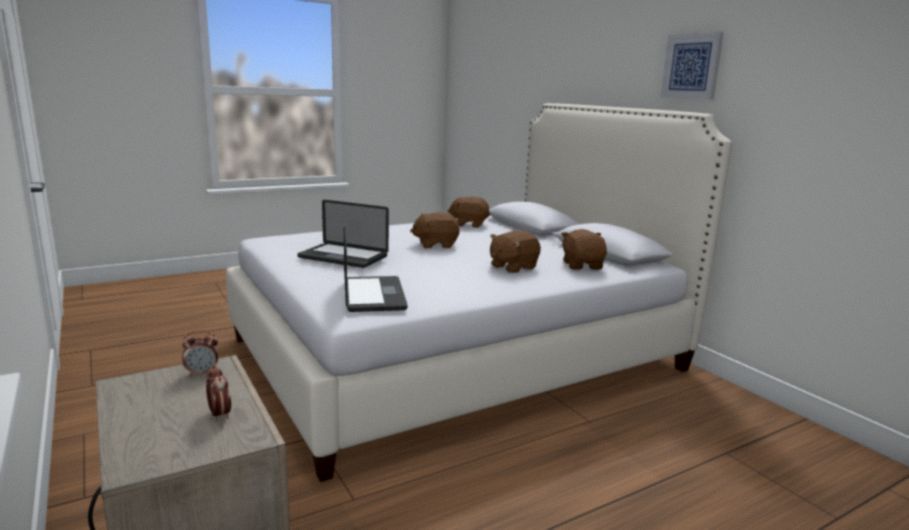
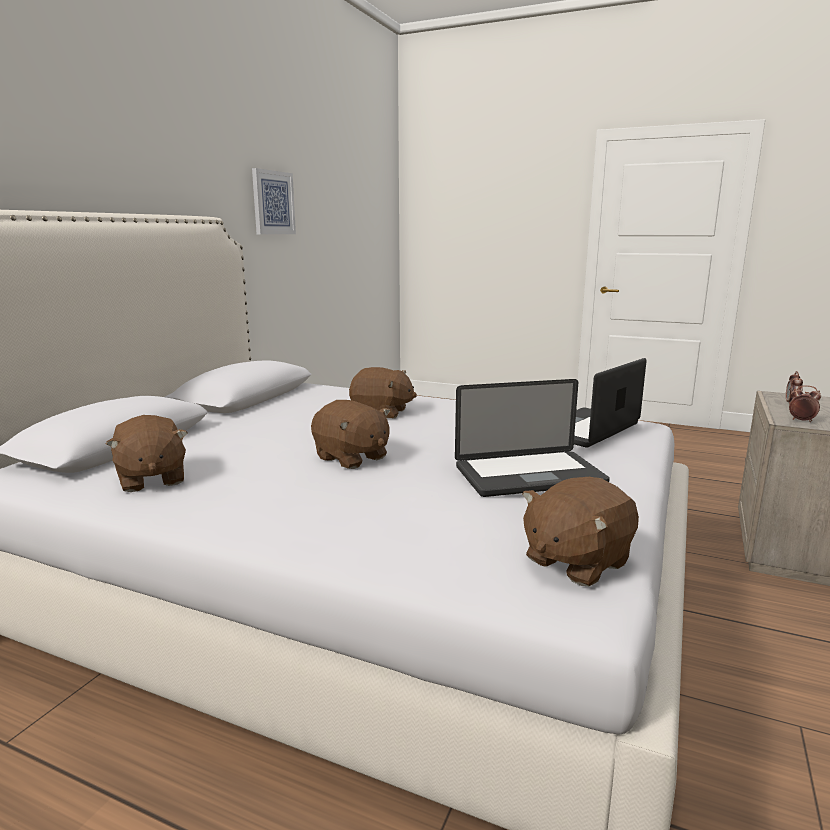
camera: 125 degrees left, 0 degrees up
laptop [297,200,389,268] -> laptop turned 90 degrees clockwise [455,379,610,497]
brown plush toy [561,229,607,270] -> brown plush toy moved to [522,477,639,586]
picture [660,32,724,100] -> picture moved to [252,168,296,234]

